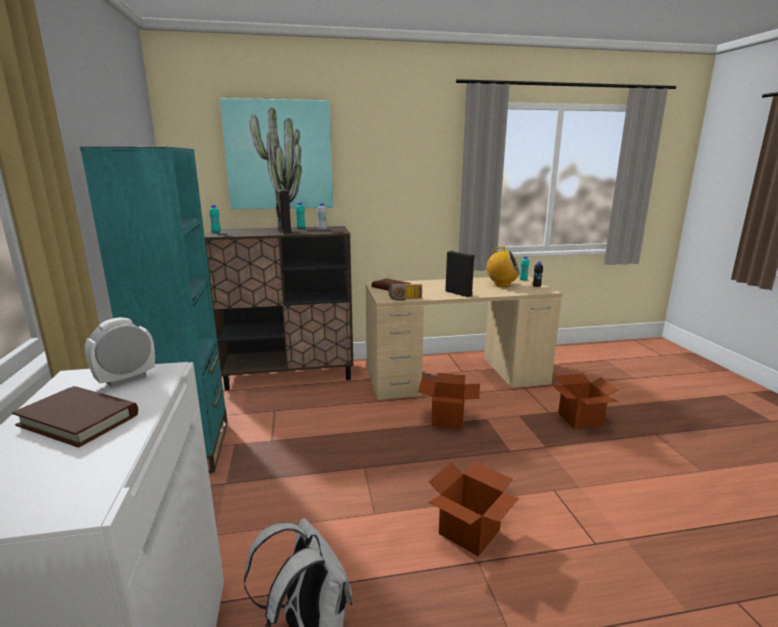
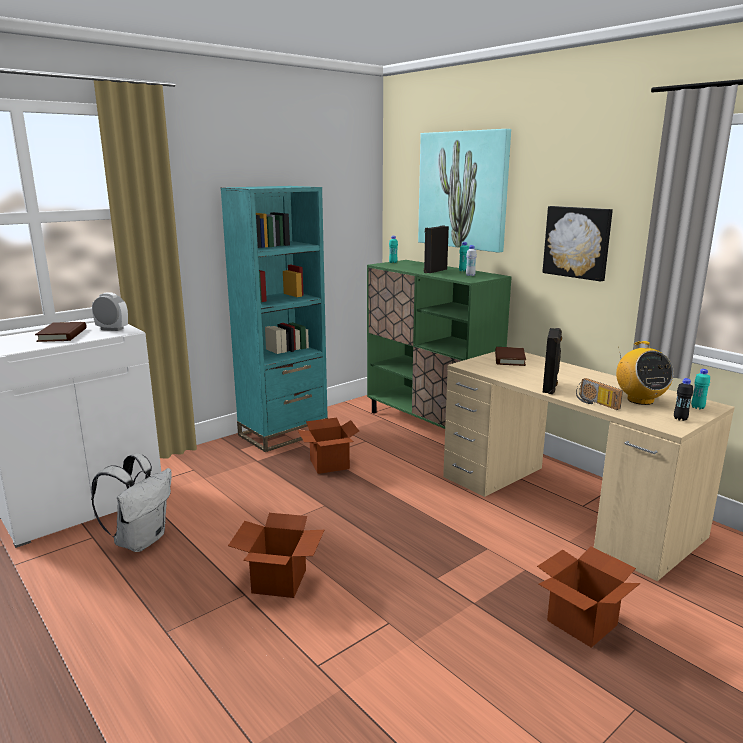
camera: 60 degrees right, 0 degrees up
brown cabinet [205,226,353,390] -> green cabinet [367,260,512,429]
radio [388,284,422,301] -> radio moved to [576,378,623,410]
cardboard box [418,373,480,429] -> cardboard box moved to [298,418,359,474]
none -> picture [542,206,613,281]

